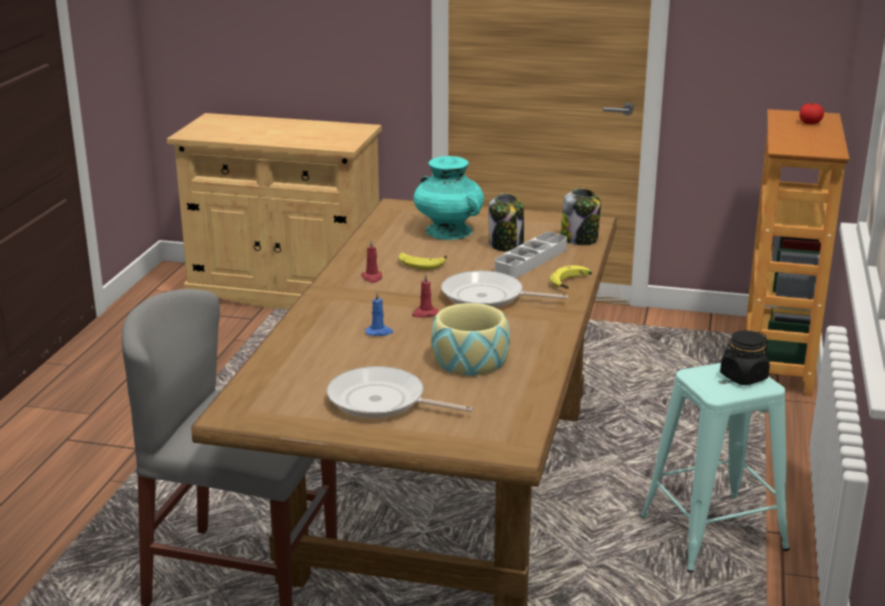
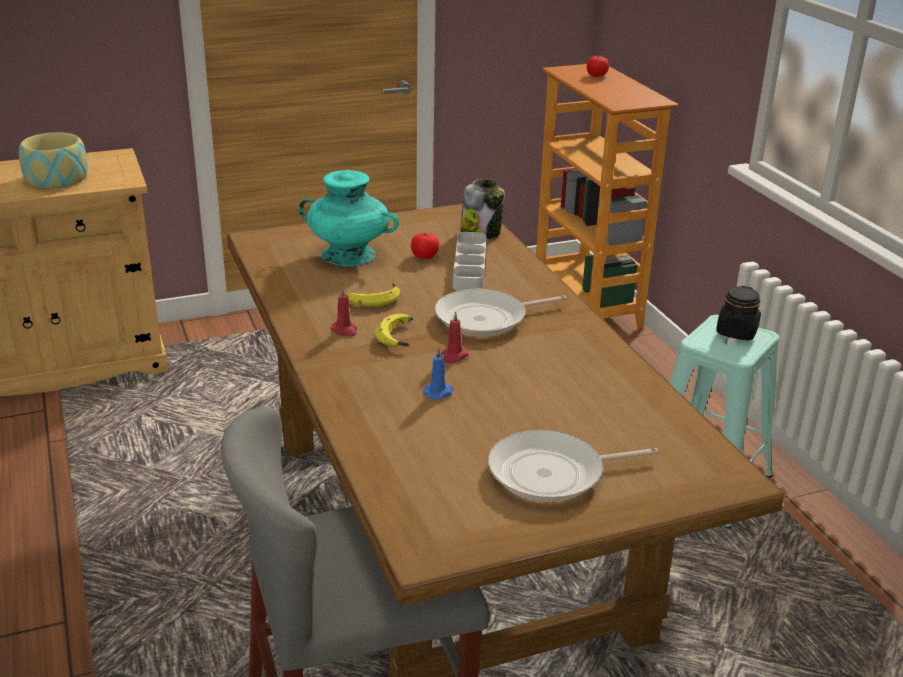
camera: 35 degrees left, 5 degrees up
bowl [431,303,510,376] -> bowl moved to [19,132,88,189]
jar [489,193,524,252] -> tomato [411,233,439,259]
banana [549,265,592,289] -> banana moved to [375,314,413,347]

